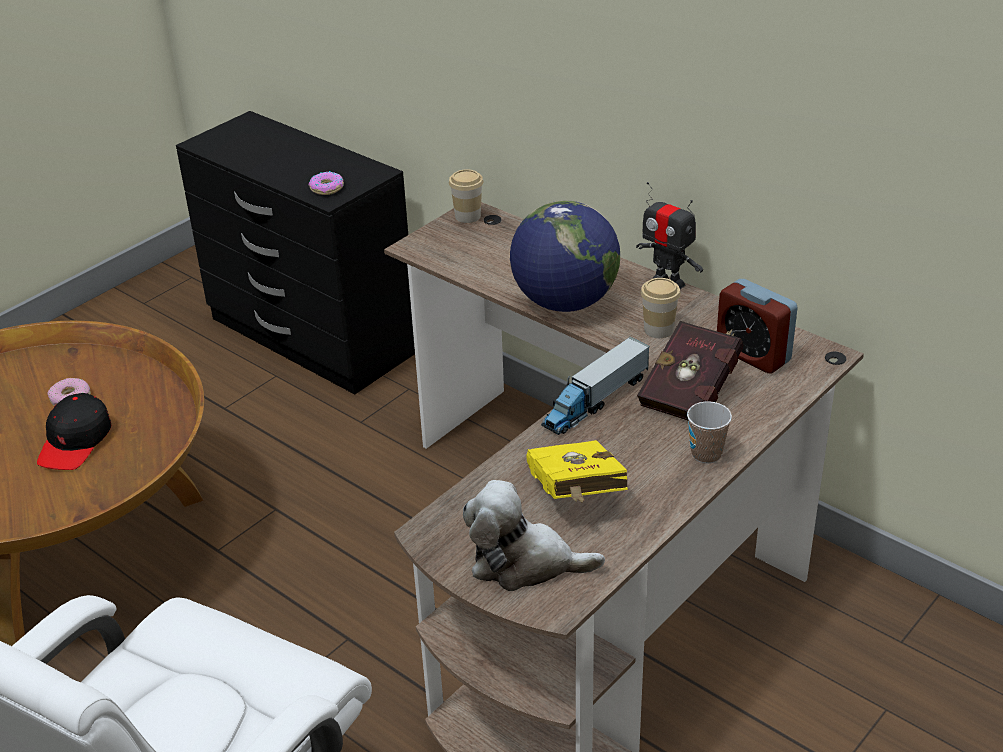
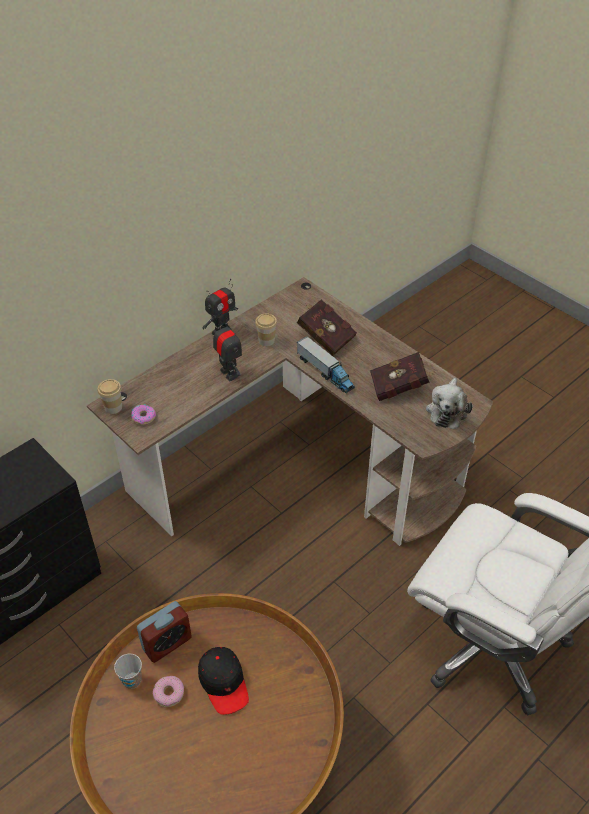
camera: 85 degrees left, 10 degrees up
black cap [37,393,112,470] -> black cap turned 45 degrees clockwise [198,647,249,715]
donut [309,171,344,195] -> donut moved to [131,404,156,425]
globe [510,200,620,312] -> toy robot [213,317,242,381]
yellow book [527,440,628,503] -> red book [370,352,437,401]
cup [687,401,732,464] -> cup moved to [114,654,142,689]
alarm clock [717,279,798,373] -> alarm clock moved to [137,601,192,663]

